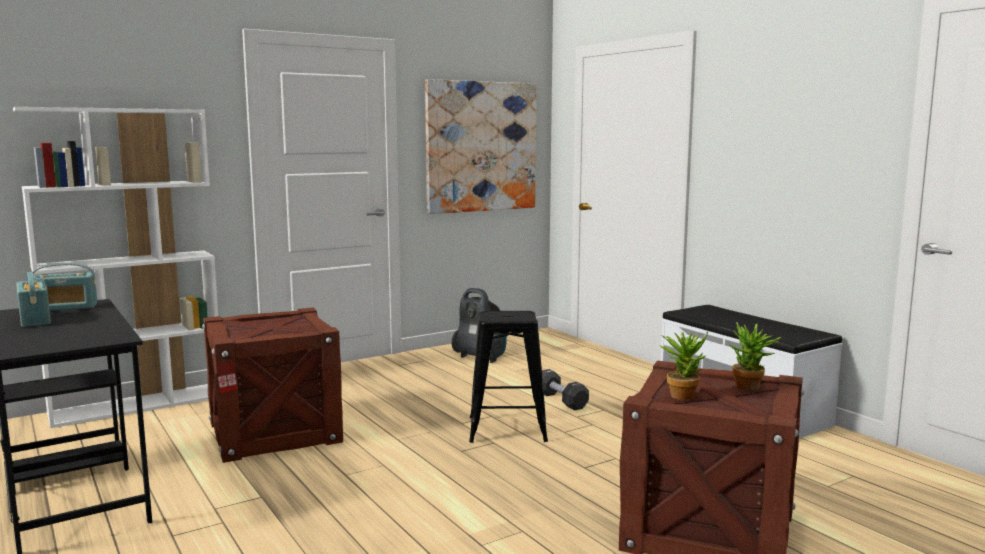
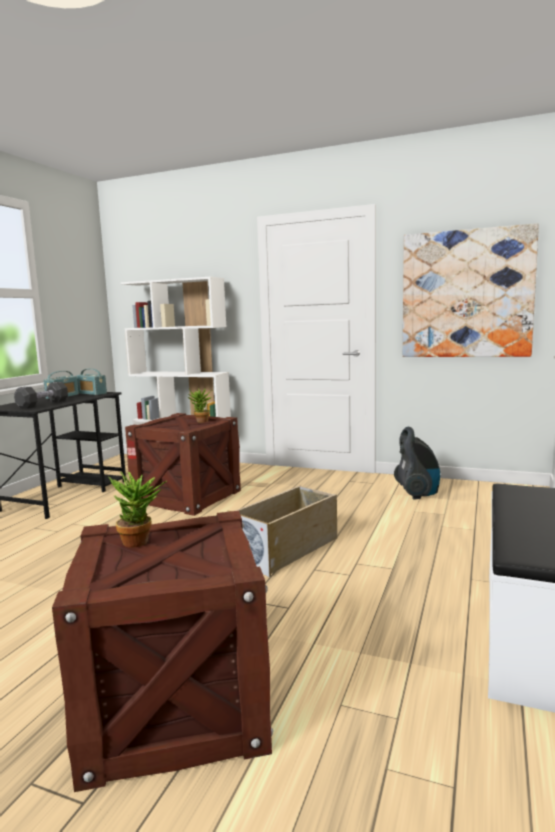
camera: 55 degrees right, 0 degrees up
black stool [469,311,548,443] -> beige storage box [227,486,337,577]
black dumbbell [542,369,589,411] -> black dumbbell moved to [14,382,68,409]
potted plant [730,322,782,391] -> potted plant moved to [188,388,212,423]

